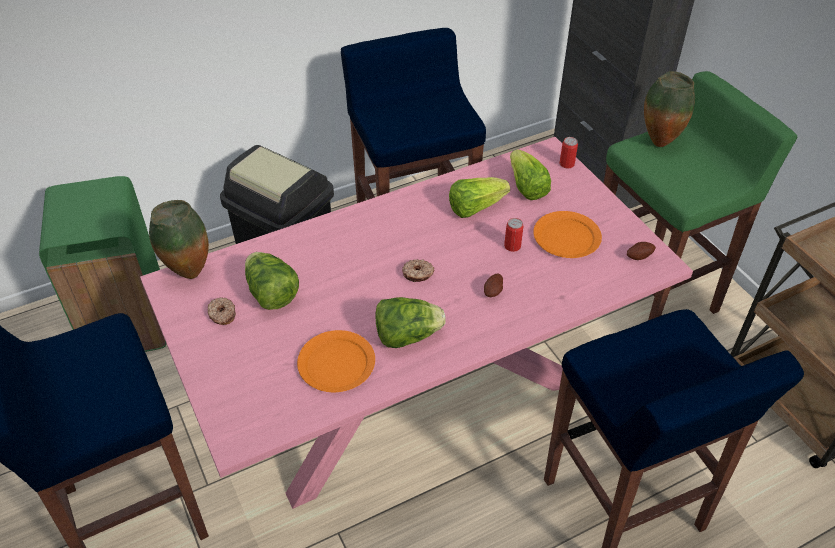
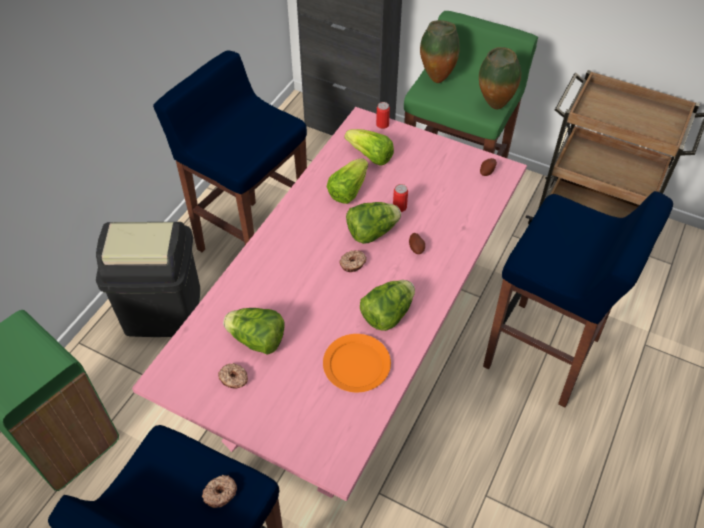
camera: 35 degrees left, 5 degrees up
vase [149,200,209,279] -> vase moved to [479,47,521,109]
orange plate [533,211,602,258] -> none
none -> donut [202,475,237,508]
none -> lettuce [346,202,401,244]

